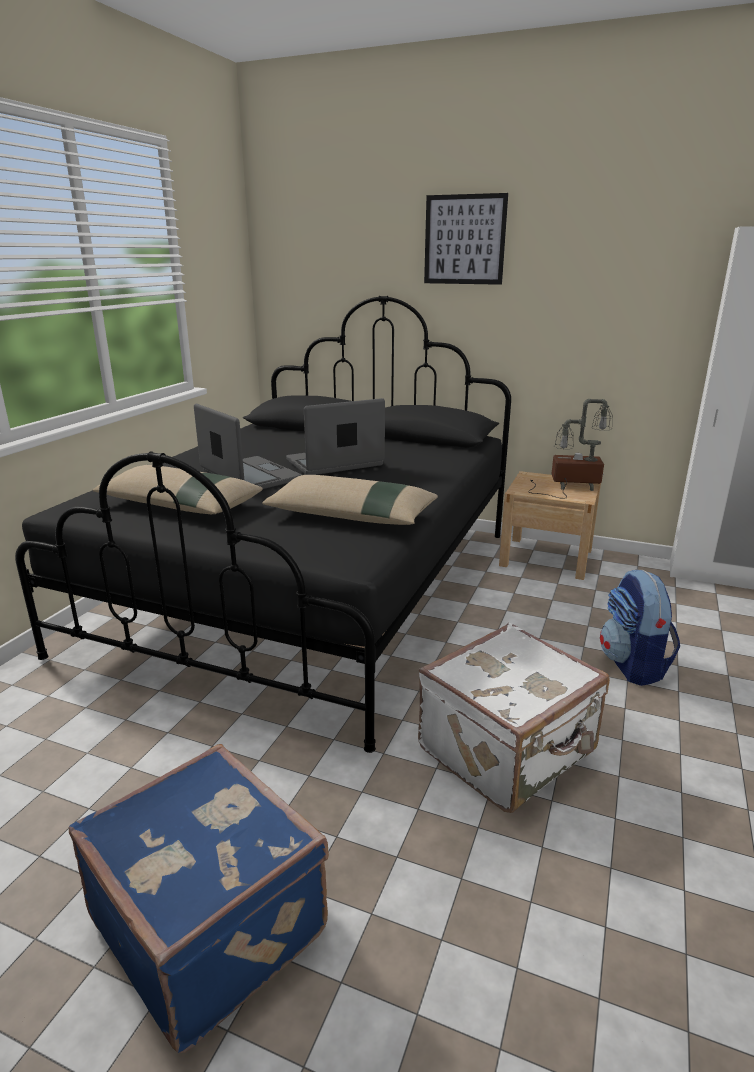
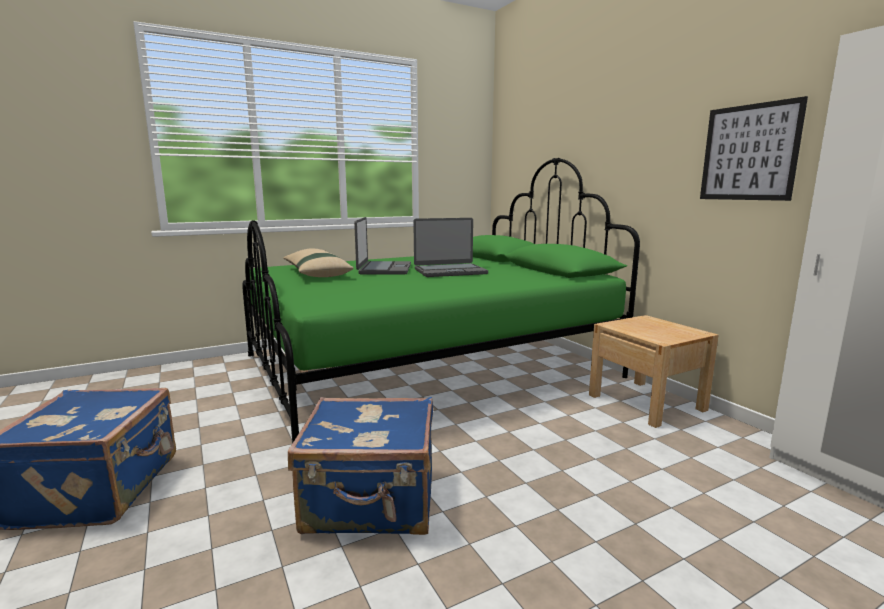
camera: 40 degrees right, 10 degrees down
black bed [15,296,511,753] -> green bed [243,158,640,443]
beige pillow [262,475,438,525] -> none
laptop [286,398,385,475] -> laptop turned 150 degrees clockwise [413,218,488,277]
white suitcase [418,623,610,813] -> blue suitcase [288,397,433,535]
picture [424,193,508,285] -> picture moved to [700,96,808,201]
table lamp [528,399,613,499] -> none
backpack [600,570,680,686] -> none

